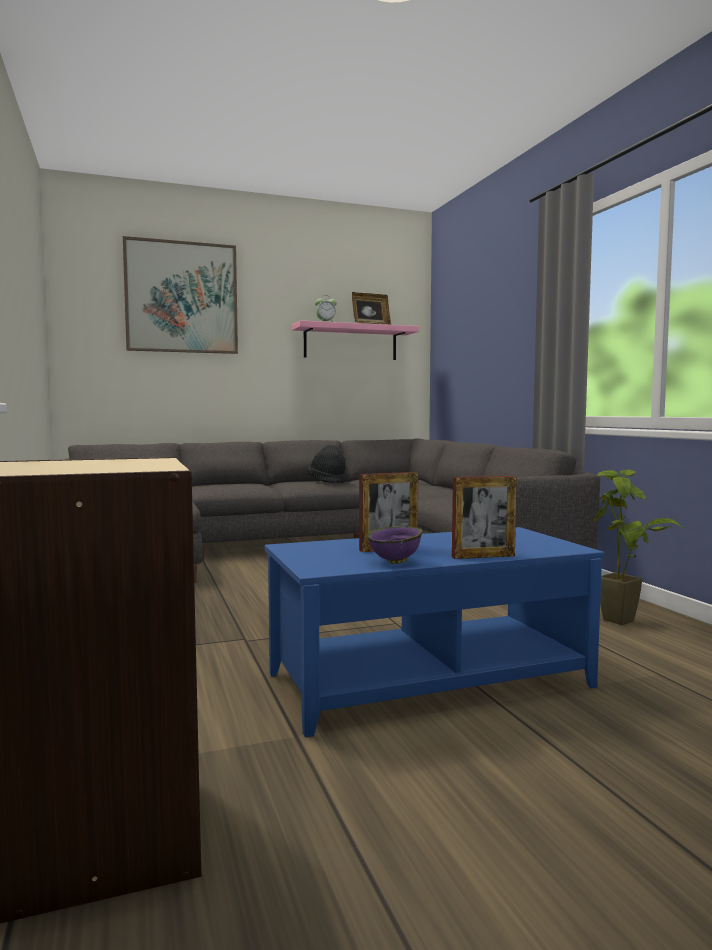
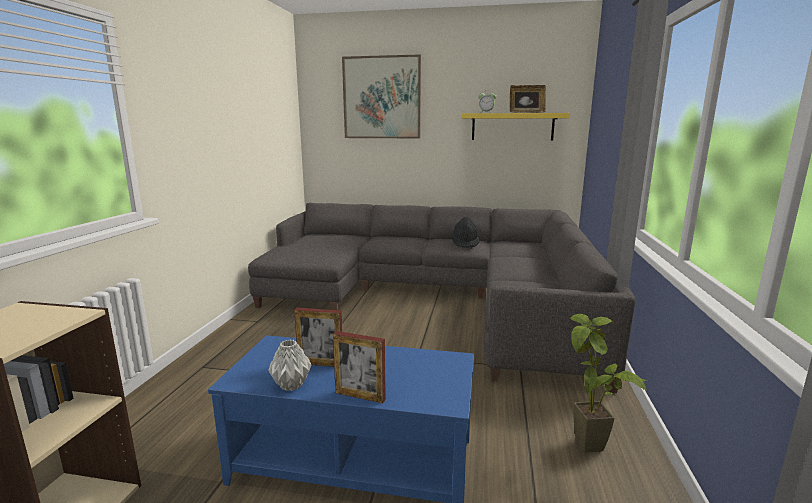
camera: 30 degrees right, 10 degrees up
pink shelf [292,320,419,360] -> yellow shelf [462,113,570,140]
purple bowl [367,526,422,564] -> grey vase [268,340,312,391]

